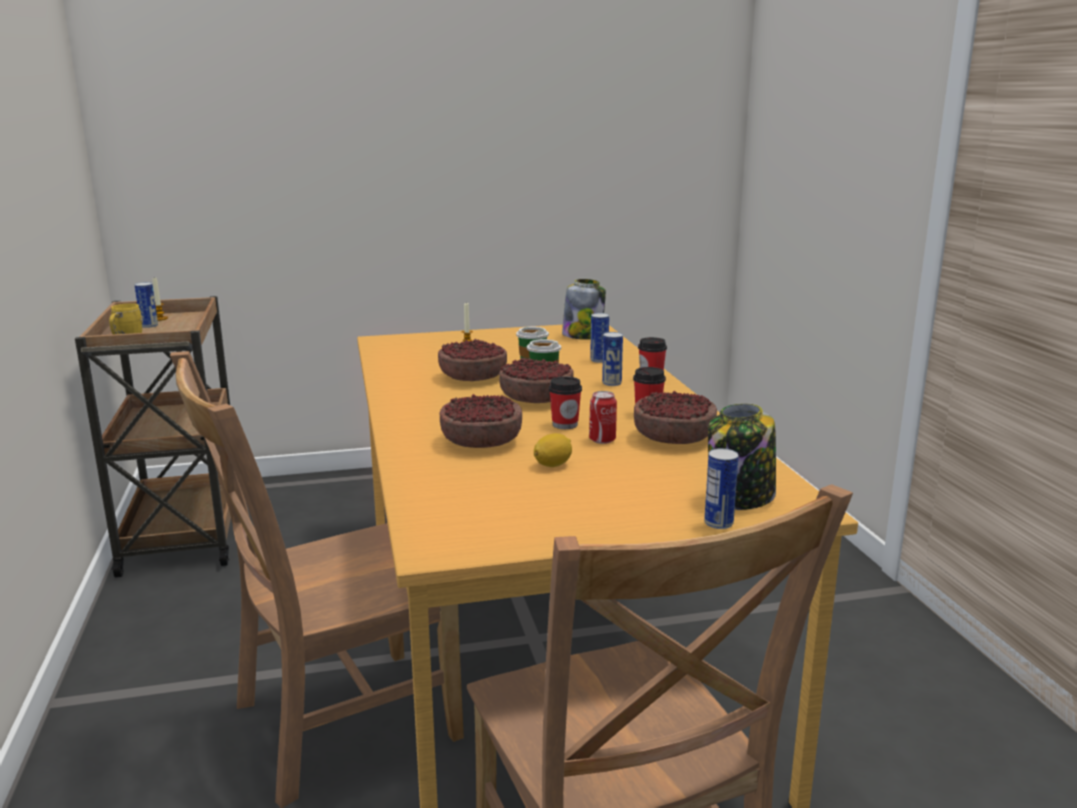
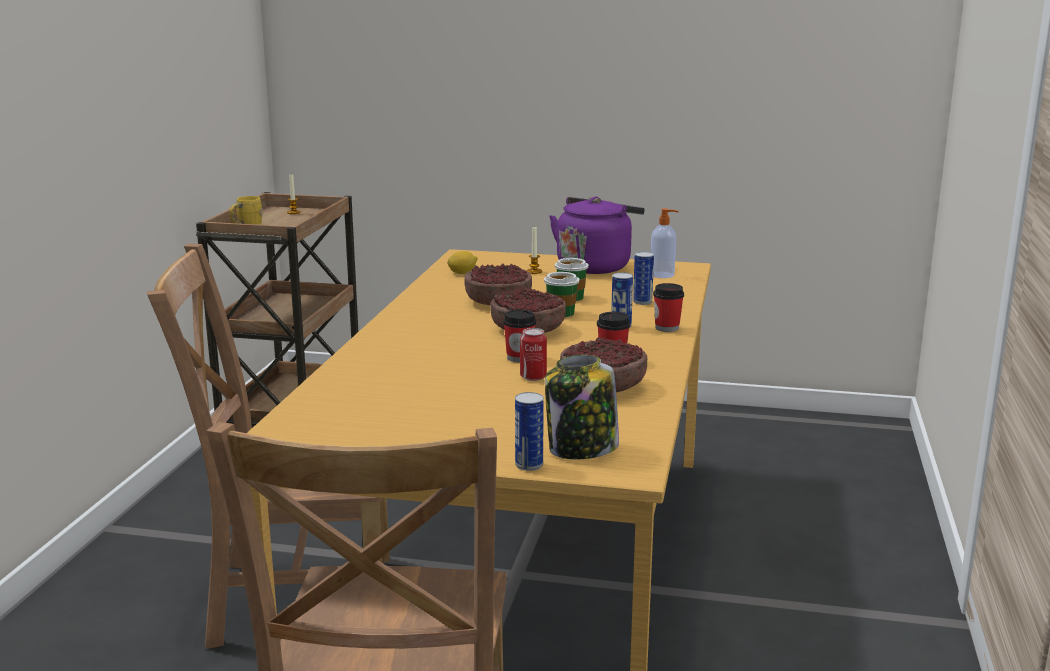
camera: 25 degrees right, 0 degrees up
can [134,282,158,328] -> none
bowl [440,394,522,448] -> none
lemon [534,433,572,467] -> lemon moved to [447,251,478,274]
jar [562,279,606,340] -> soap dispenser [651,208,679,278]
none -> purple kettle [549,197,645,274]

